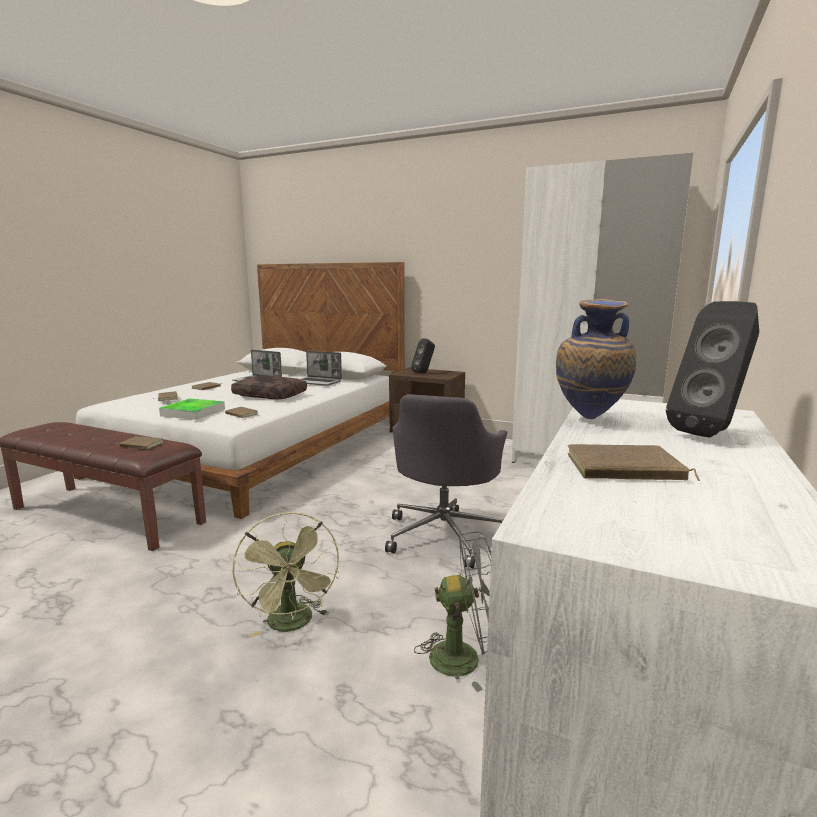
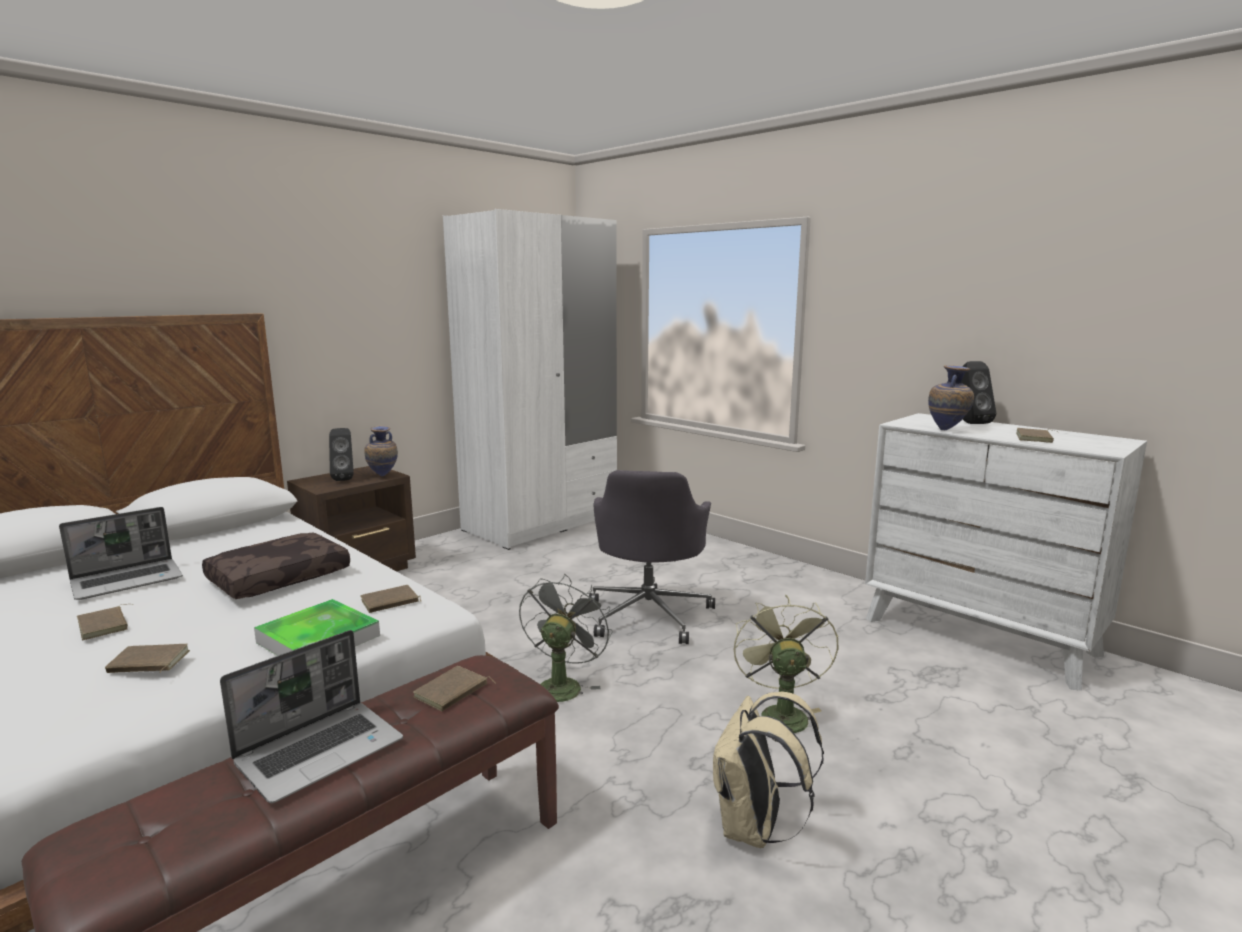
camera: 70 degrees left, 0 degrees up
green fan [232,512,340,638] -> green fan turned 90 degrees counterclockwise [733,595,839,742]
laptop [300,351,342,386] -> laptop moved to [220,630,403,803]
grey office chair [385,394,508,568] -> grey office chair turned 60 degrees clockwise [589,470,715,644]
grey fan [414,531,491,692] -> grey fan moved to [519,574,613,702]
none -> vase [364,426,398,476]
none -> beige backpack [713,692,824,848]

